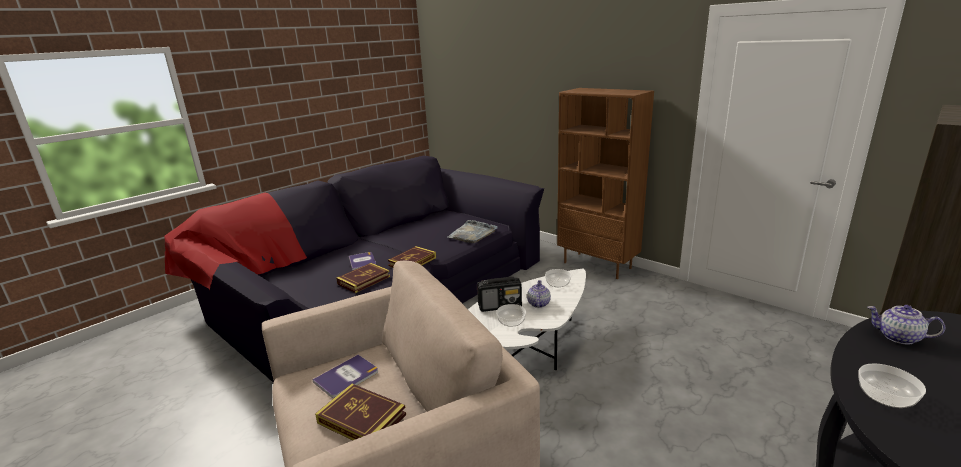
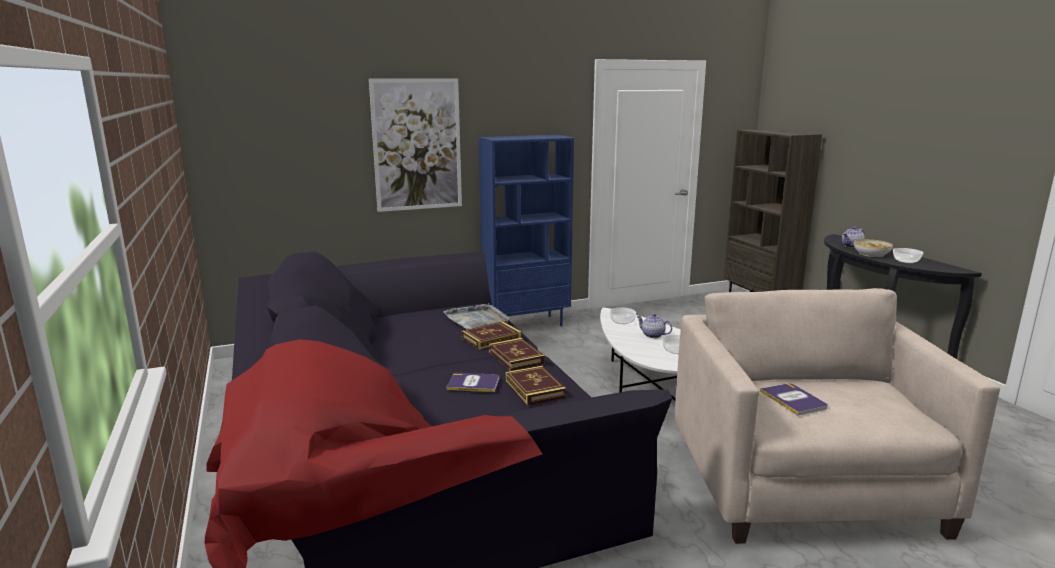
camera: 65 degrees left, 5 degrees down
book [315,384,406,440] -> book moved to [461,322,521,350]
radio [477,277,522,312] -> none
brown bookcase [557,88,654,279] -> blue bookcase [479,135,574,326]
none -> picture [369,78,462,212]
none -> bowl [854,239,893,257]

